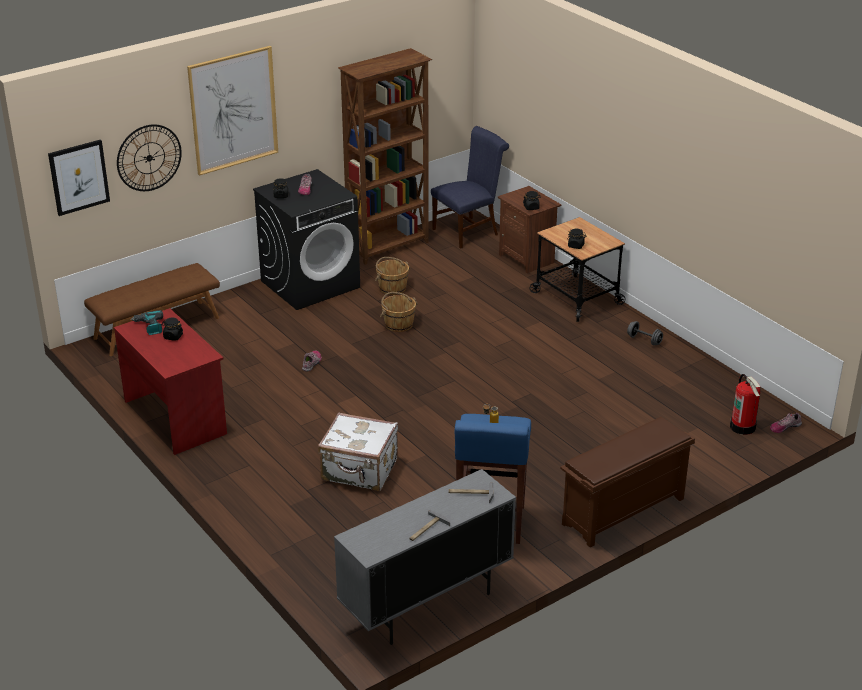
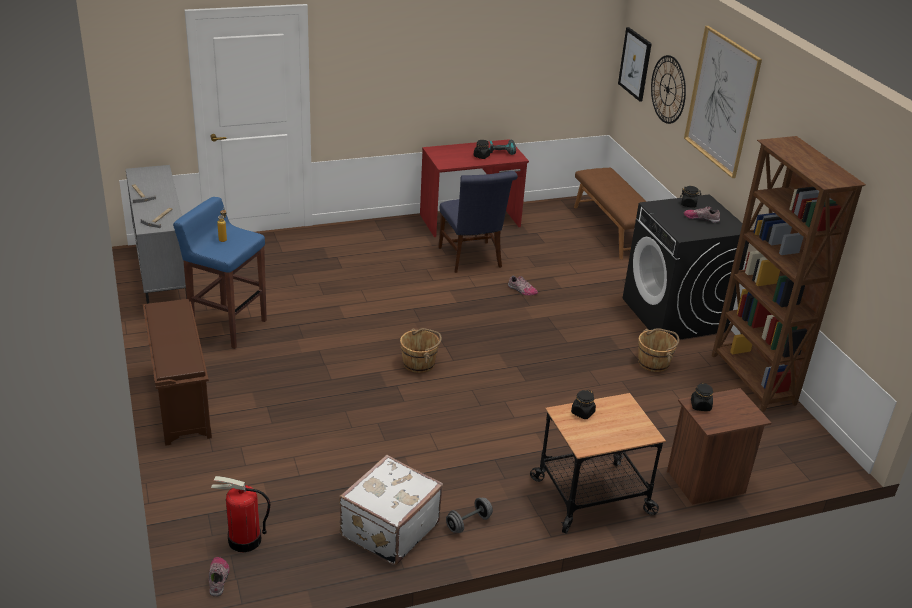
camera: 105 degrees right, 0 degrees up
white suitcase [318,412,398,491] -> white suitcase moved to [339,455,443,565]
brown bucket [380,292,418,332] -> brown bucket moved to [400,328,442,373]
blue chair [431,126,509,249] -> blue chair moved to [438,171,518,273]

